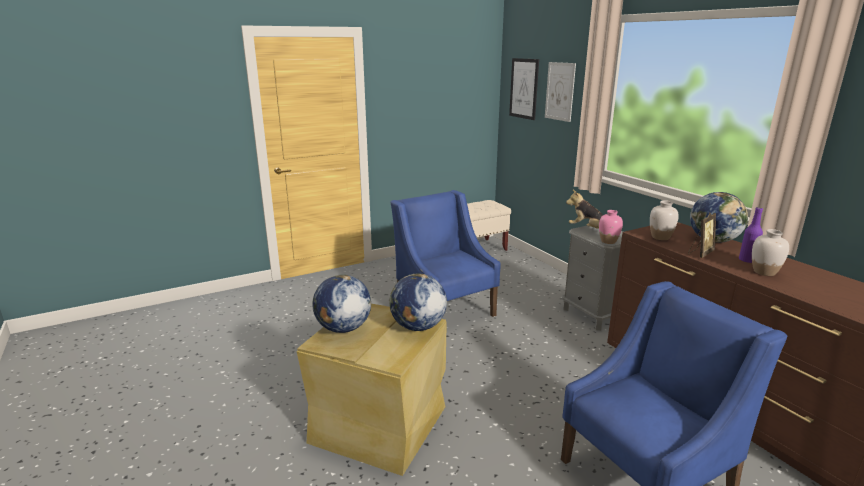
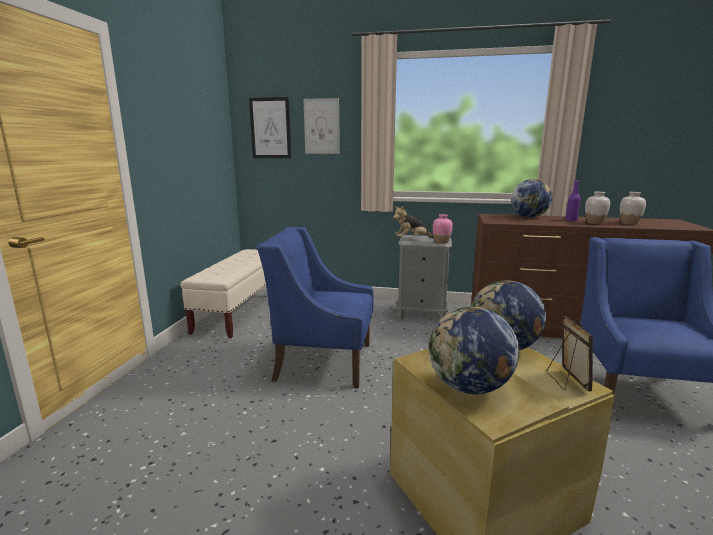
camera: 50 degrees left, 5 degrees down
white vase [650,200,679,240] -> white vase moved to [620,192,646,225]
picture frame [688,213,716,258] -> picture frame moved to [547,316,593,392]

